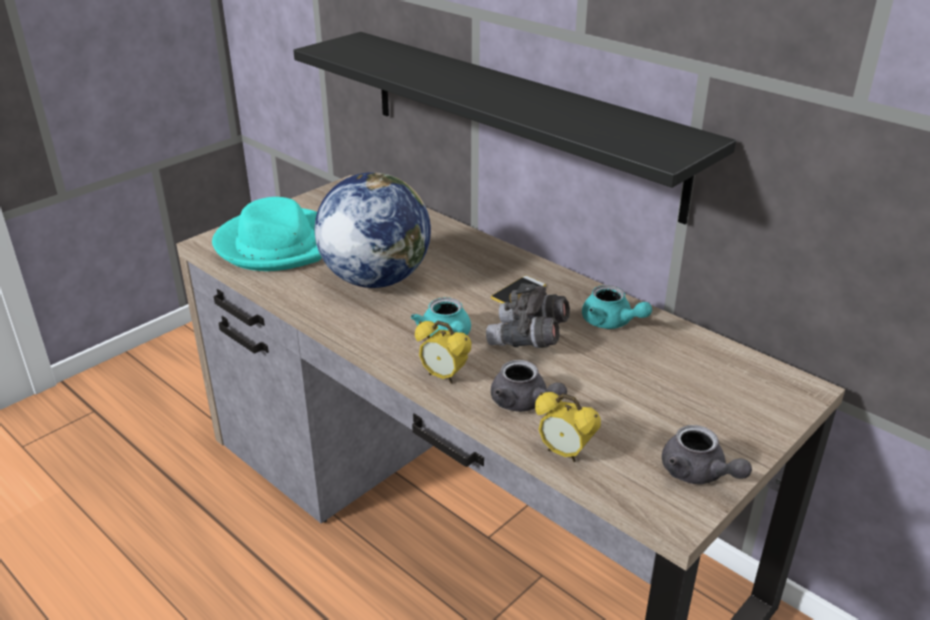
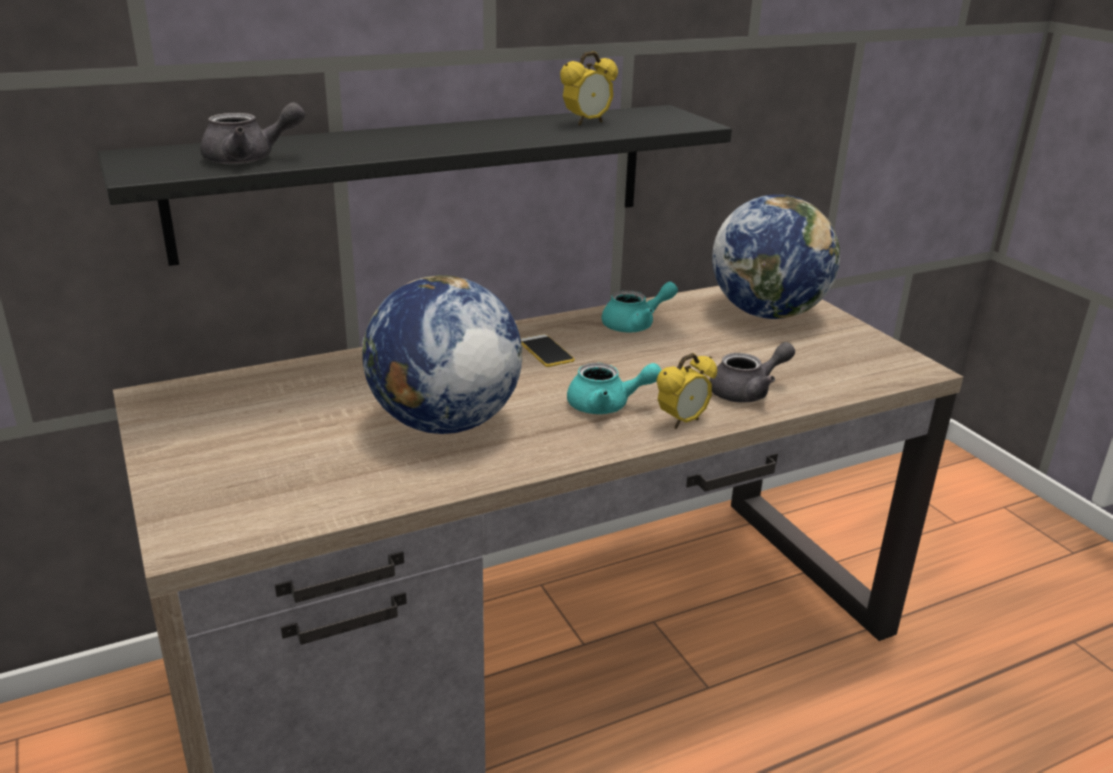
camera: 70 degrees left, 5 degrees down
turquoise hat [212,197,322,271] -> none
grey binoculars [486,283,570,348] -> none
alarm clock [535,392,601,462] -> alarm clock moved to [560,51,618,125]
grey teapot [662,425,752,484] -> grey teapot moved to [200,102,305,164]
none -> globe [712,194,840,319]

